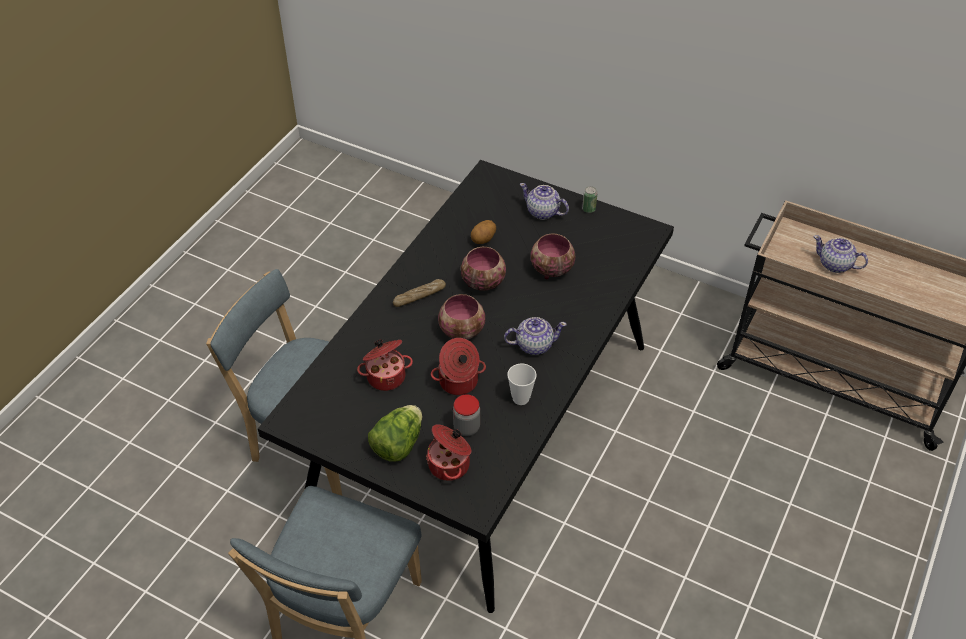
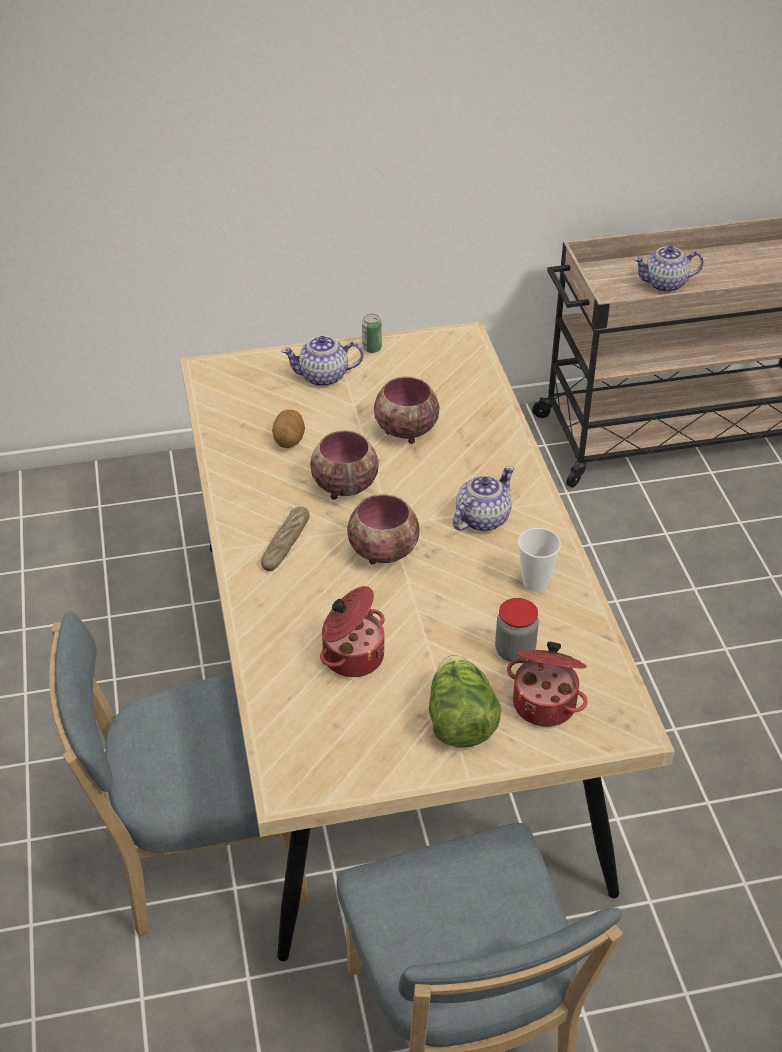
camera: 40 degrees left, 5 degrees down
black dining table [258,160,674,613] -> beige dining table [180,321,675,961]
cooking pot [431,338,486,395] -> none

